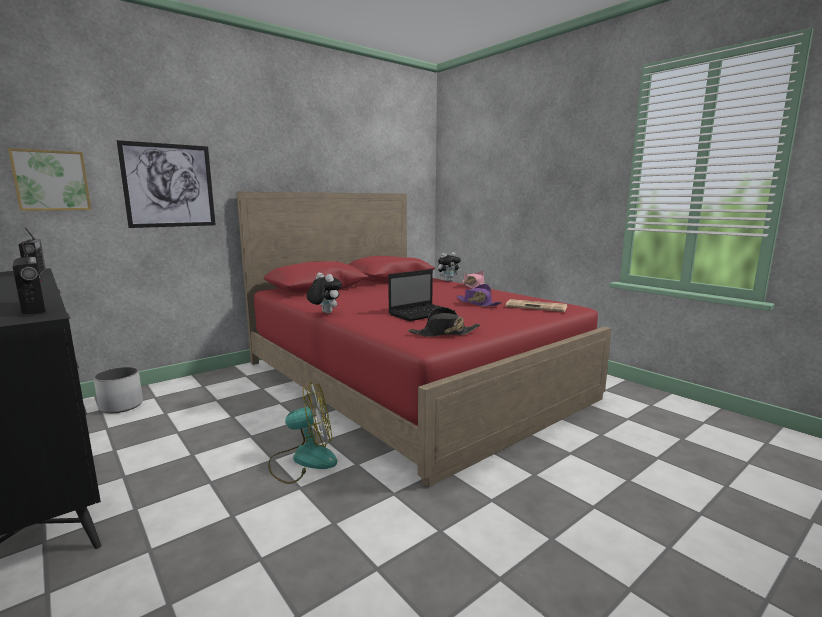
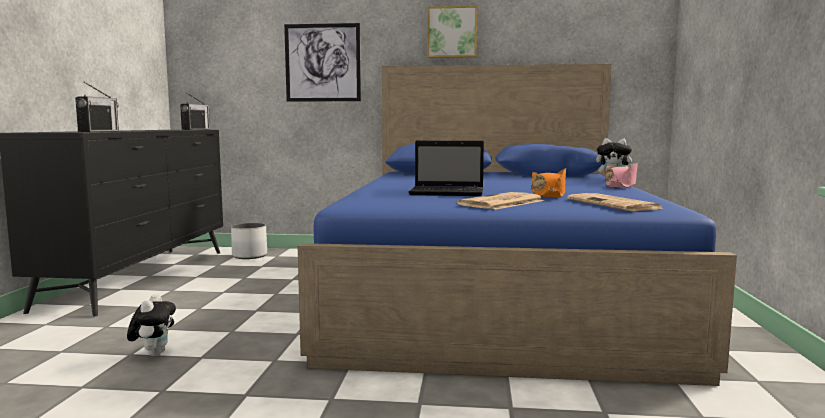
camera: 45 degrees right, 5 degrees down
picture [8,148,91,211] -> picture moved to [427,5,477,58]
red bed [237,192,612,487] -> blue bed [298,64,737,386]
fan [268,382,337,484] -> none
plush toy [306,273,342,313] -> plush toy moved to [127,294,176,356]
black hat [408,307,480,337] -> none
purple hat [457,284,502,307] -> orange hat [531,168,566,197]
none -> newspaper [457,192,544,210]

